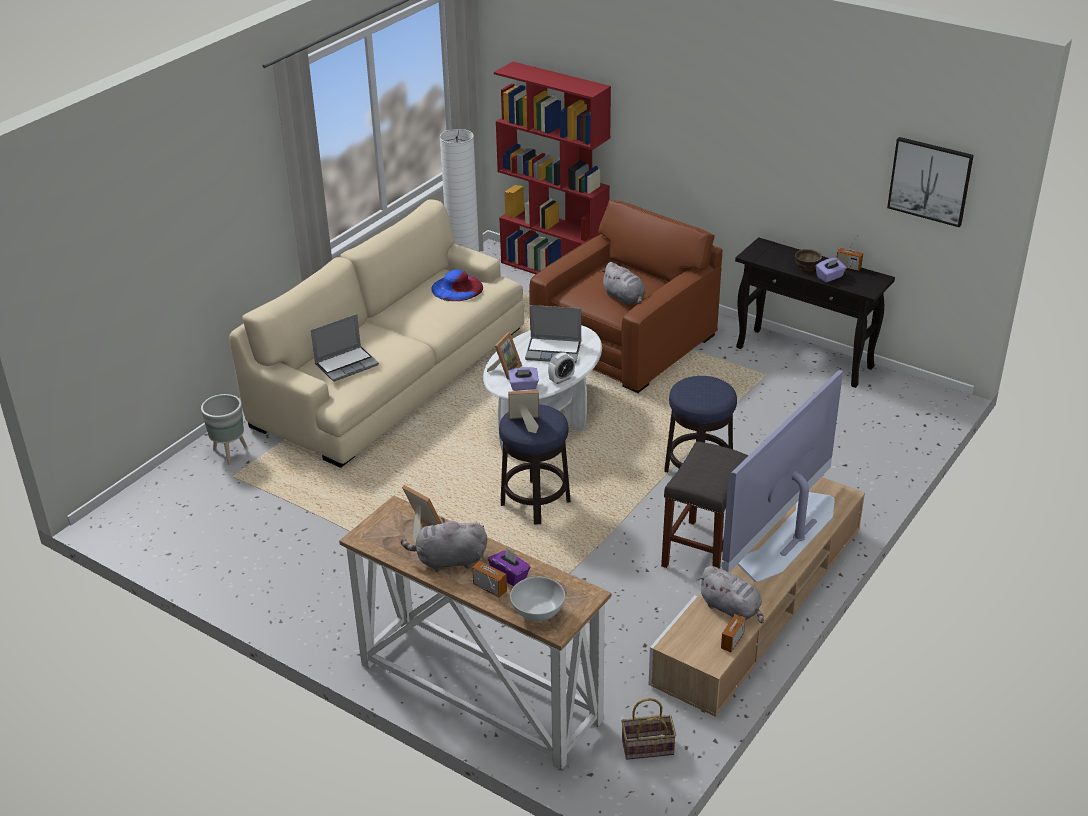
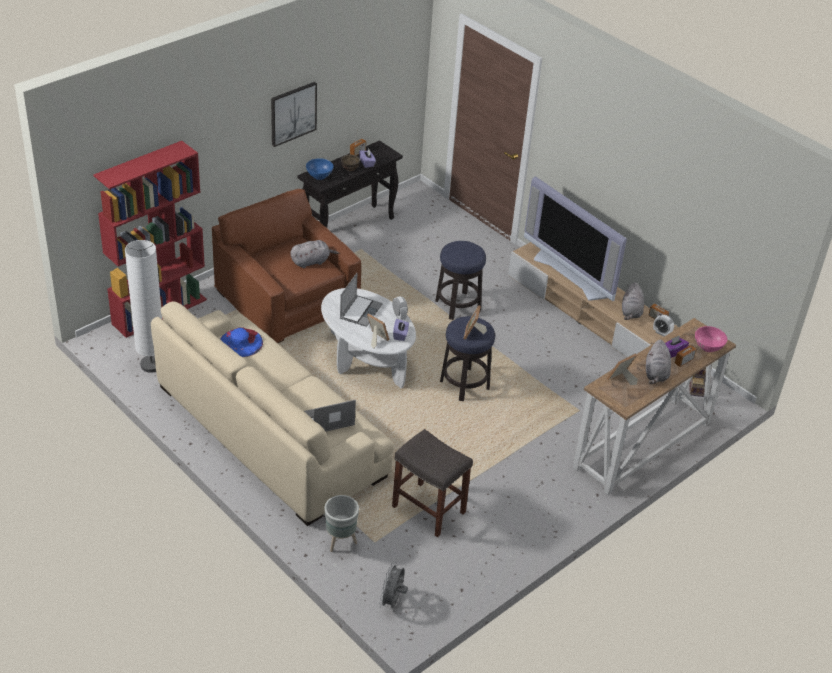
camera: 80 degrees left, 5 degrees up
laptop [311,314,379,382] -> laptop turned 90 degrees counterclockwise [304,400,356,432]
white bowl [510,577,565,622] -> pink bowl [695,326,727,352]
grey stool [661,441,749,569] -> grey stool moved to [392,429,473,537]
grey plush toy [698,566,764,623] -> grey plush toy turned 135 degrees clockwise [622,282,644,320]
picture [887,137,974,227] -> picture moved to [271,82,317,147]
none -> blue bowl [306,158,334,180]
none -> grey fan [379,562,408,608]
none -> alarm clock [653,315,674,337]

